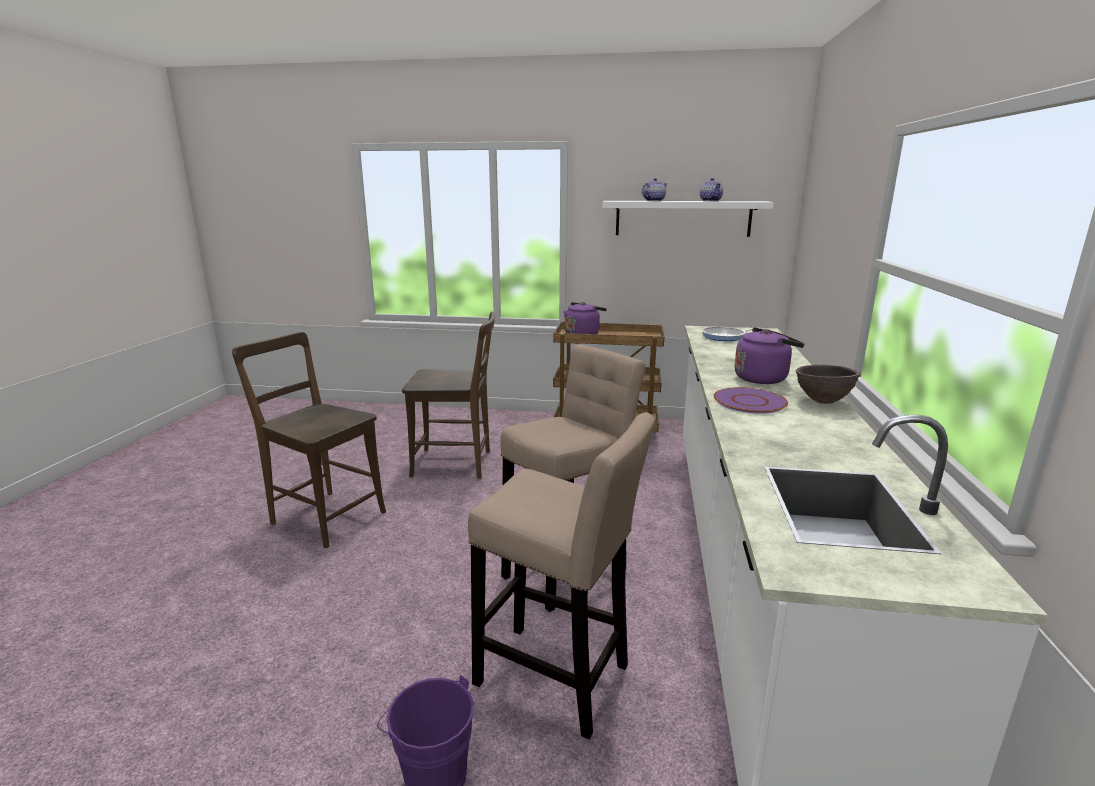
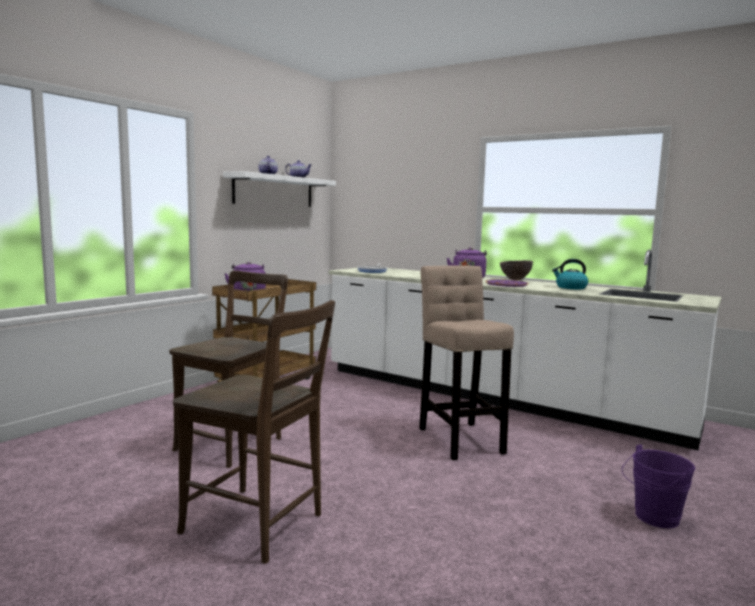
camera: 65 degrees left, 10 degrees down
brown chair [232,332,386,548] -> brown chair turned 120 degrees counterclockwise [173,300,335,564]
beige stool [468,412,655,740] -> none
none -> kettle [552,259,588,289]

